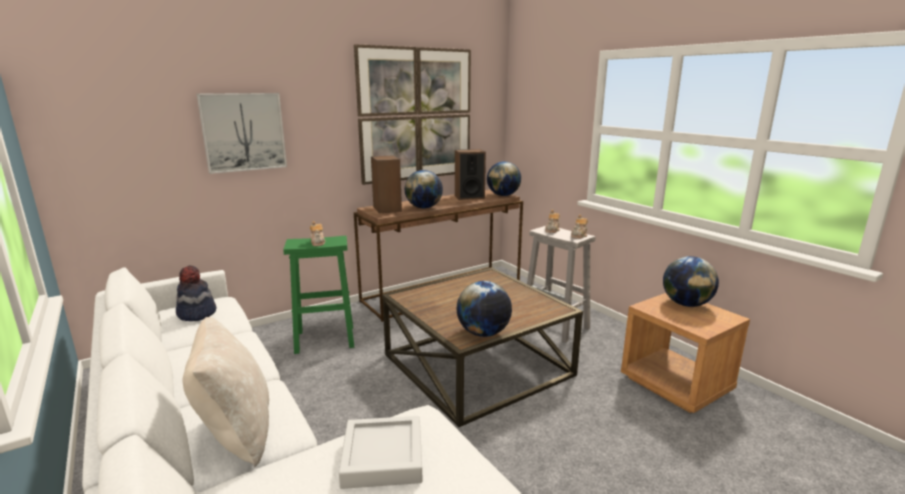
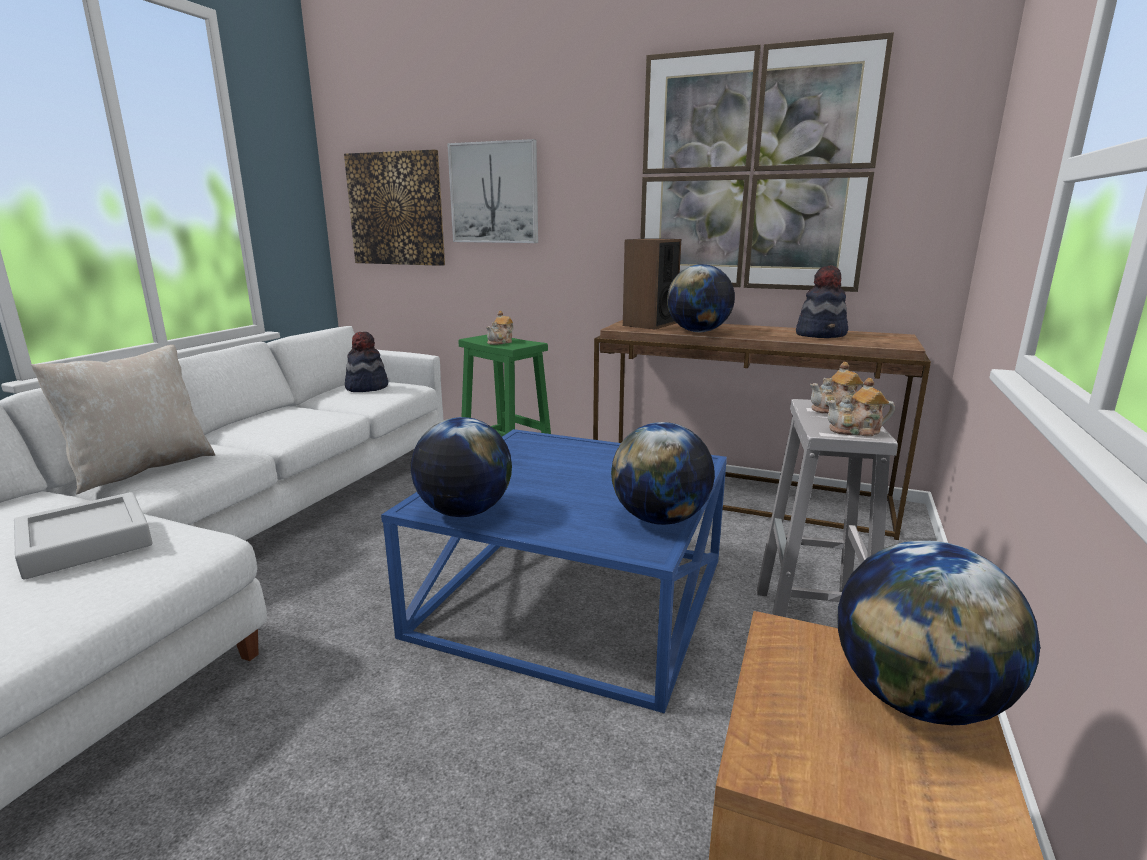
camera: 55 degrees right, 0 degrees up
brown coffee table [382,268,583,427] -> blue coffee table [381,429,727,714]
speaker [455,149,486,200] -> hat [796,266,848,338]
globe [487,161,521,196] -> globe moved to [611,422,715,525]
none -> picture [344,150,445,266]

